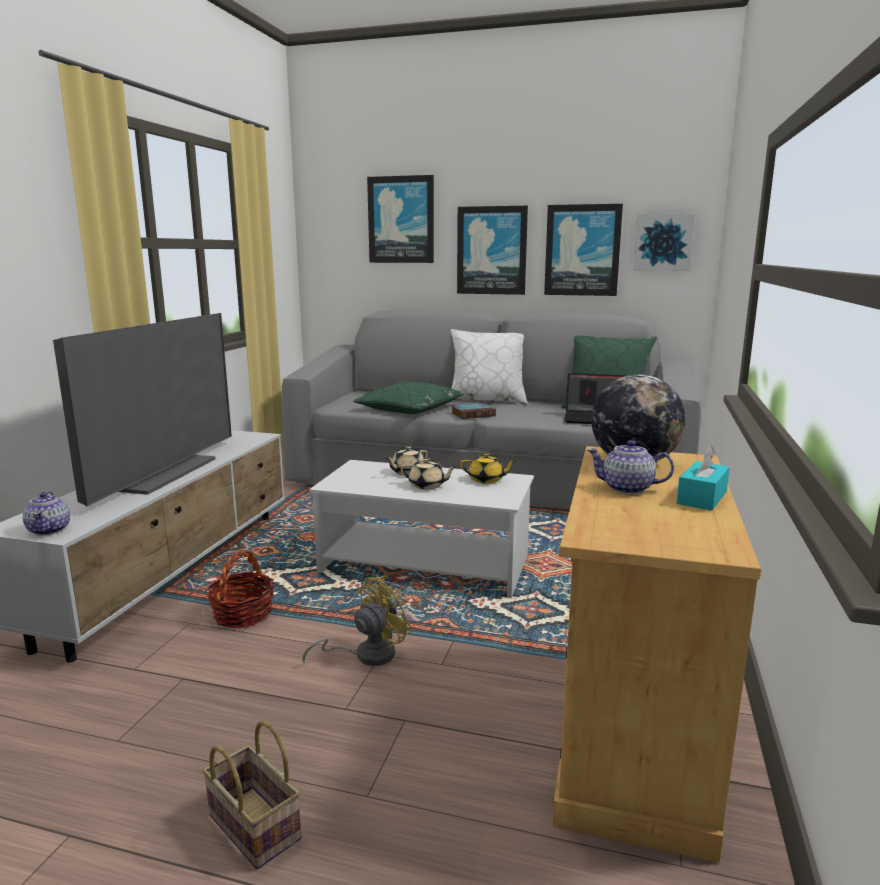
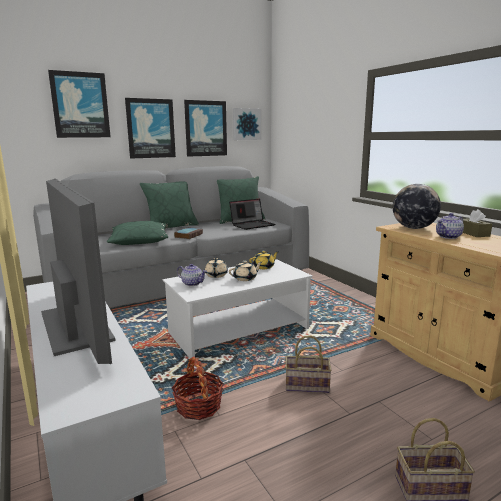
camera: 45 degrees left, 0 degrees up
teapot [23,492,70,536] -> teapot moved to [177,264,207,286]
yellow fan [303,575,413,666] -> basket [285,335,332,393]
white pillow [451,329,528,404] -> green pillow [140,181,199,229]
turquoise tissue box [677,446,730,511] -> brown tissue box [463,209,492,237]

